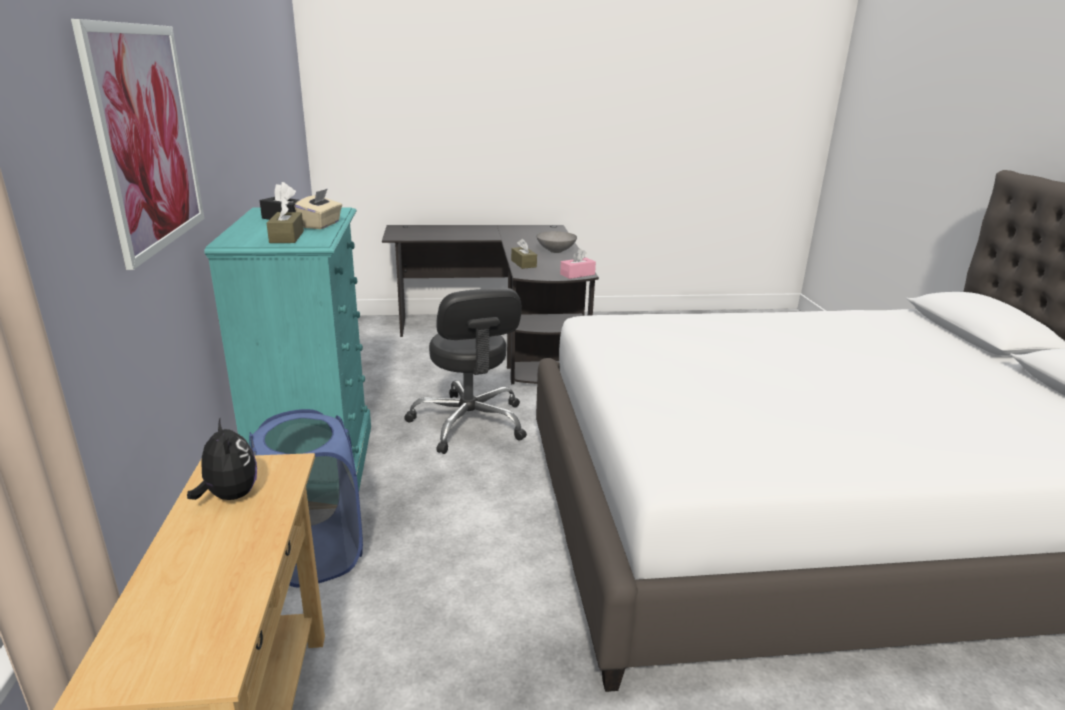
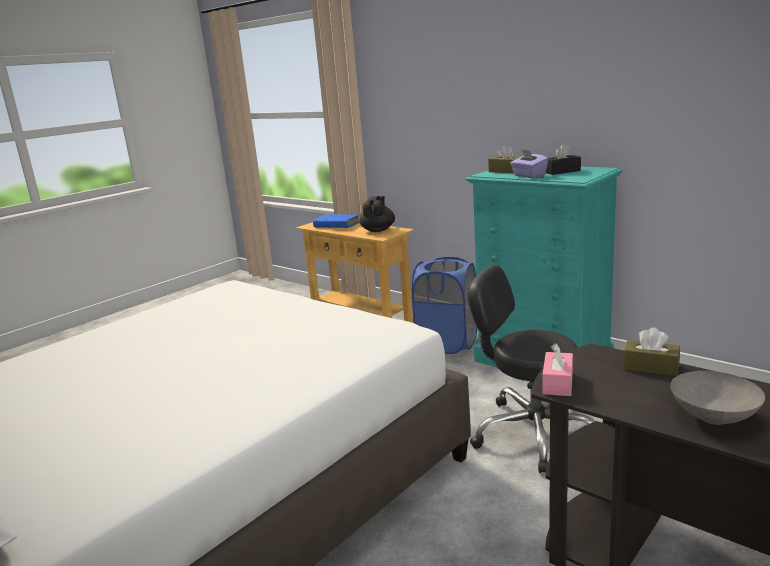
camera: 140 degrees right, 5 degrees down
picture [71,19,204,270] -> none
plush toy [187,419,257,500] -> black teapot [359,196,395,232]
beige tissue box [294,188,342,229] -> purple tissue box [510,149,549,178]
none -> blue book [313,214,360,228]

